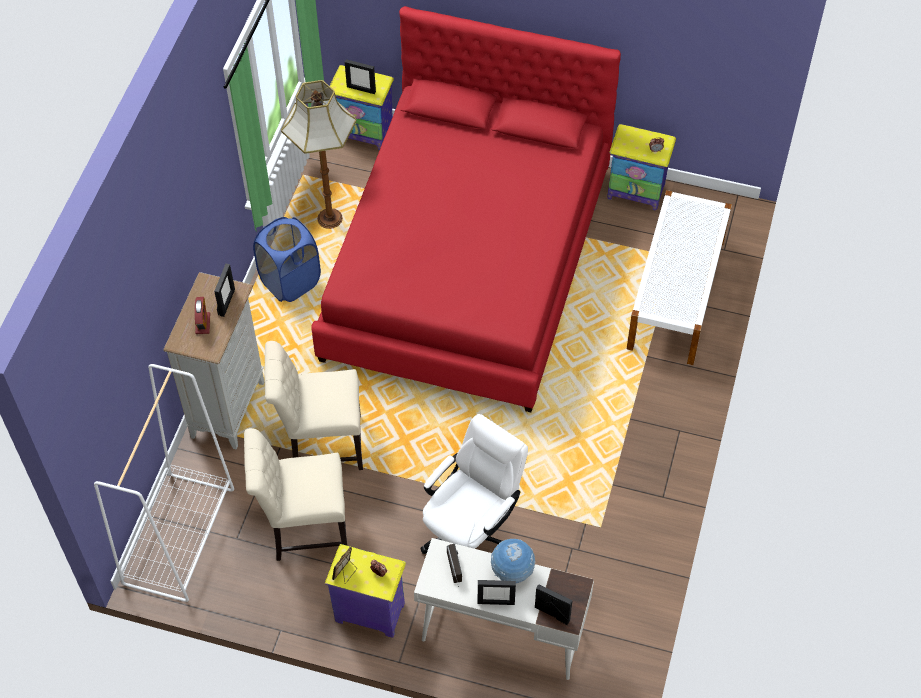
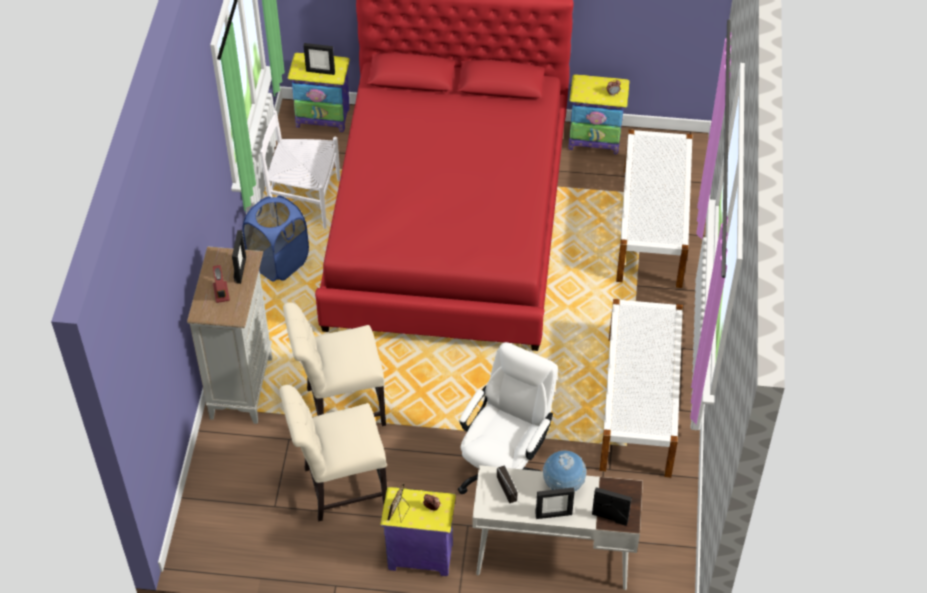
camera: 10 degrees left, 5 degrees down
white clothes rack [94,364,234,602] -> none
floor lamp [281,80,356,229] -> white chair [260,110,340,229]
none -> white bench [599,299,683,478]

